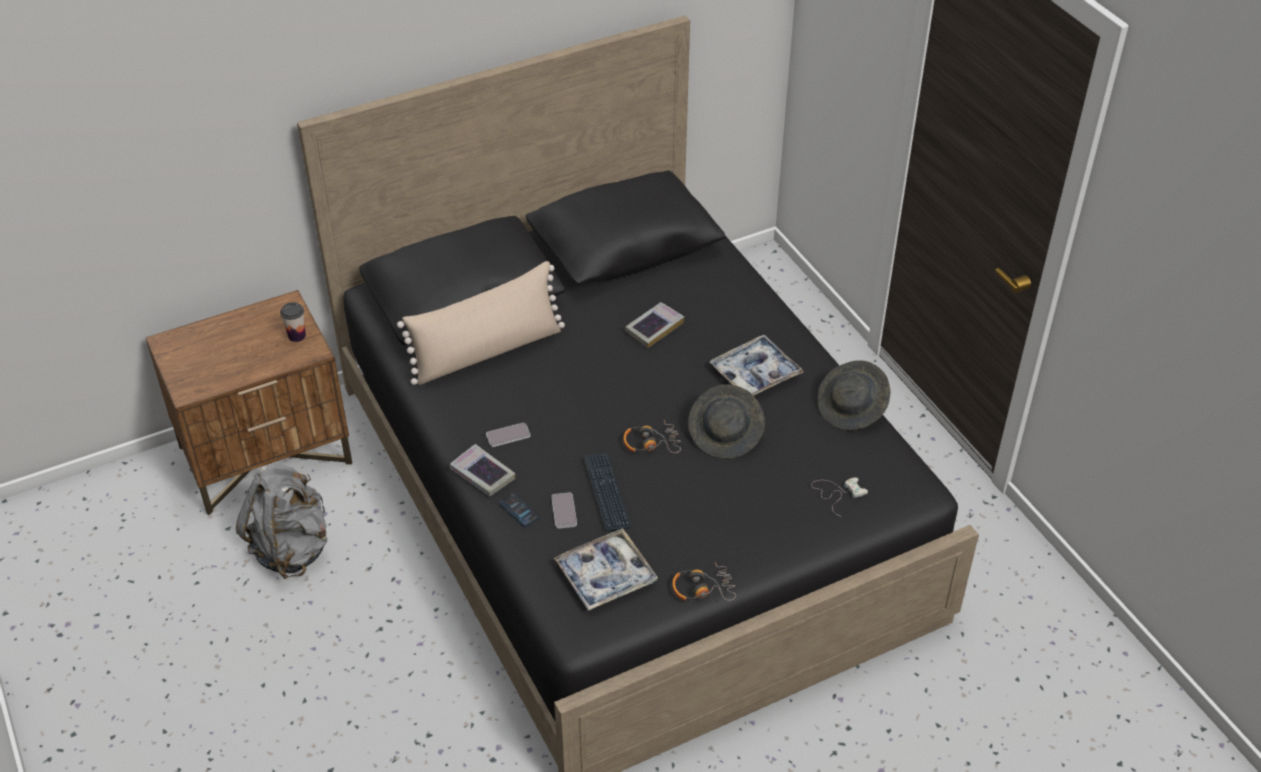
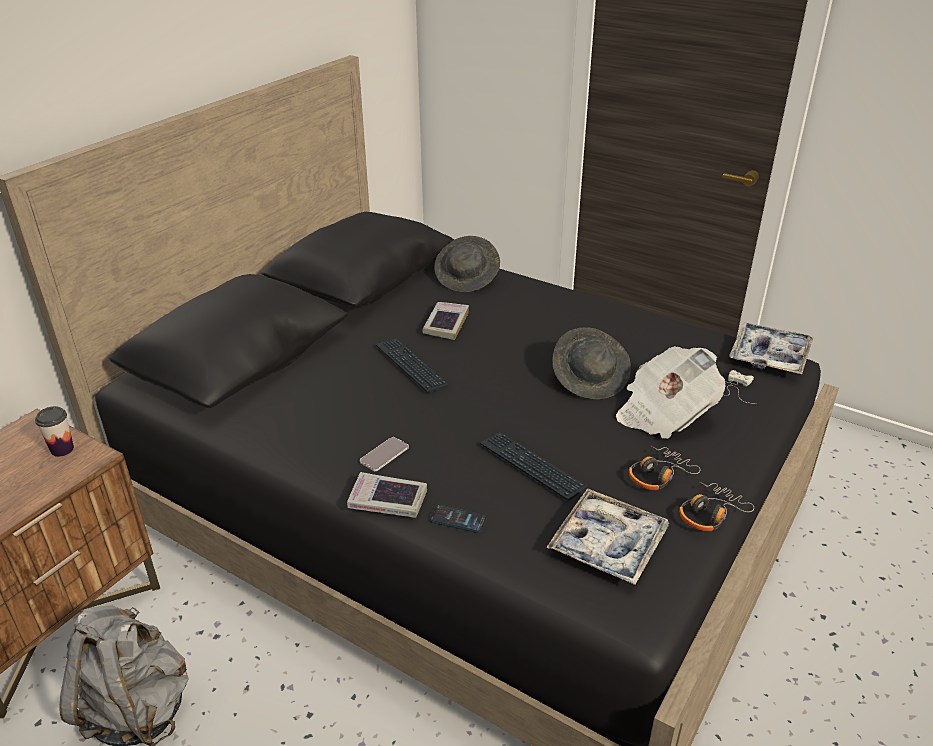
camera: 30 degrees left, 10 degrees down
beige pillow [397,261,565,385] -> none
phone [551,493,577,529] -> none
headphones [623,420,681,453] -> headphones moved to [629,446,701,490]
tray [710,335,803,396] -> tray moved to [730,322,813,374]
grey hat [818,360,890,430] -> grey hat moved to [434,236,500,292]
none -> keyboard [375,339,449,393]
none -> newspaper [616,346,726,439]

